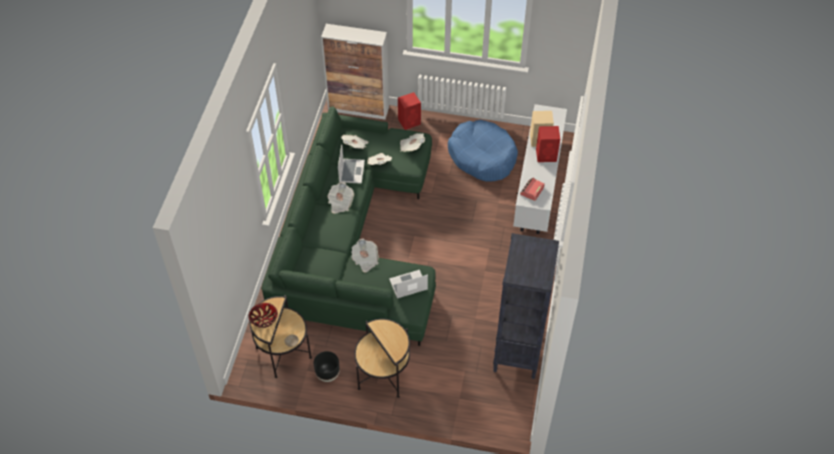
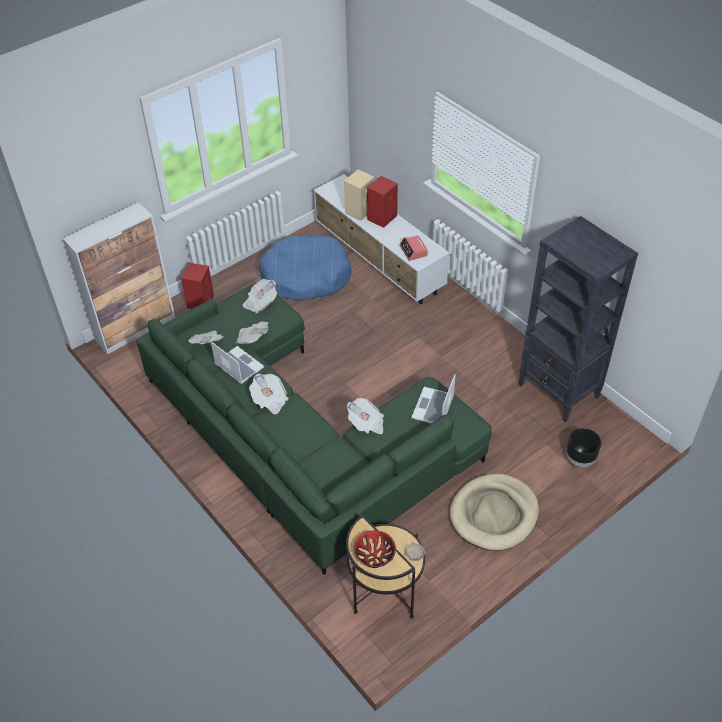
camera: 50 degrees left, 5 degrees down
black planter [314,351,340,382] -> black planter moved to [566,428,601,468]
side table [354,319,410,398] -> beige dog bed [450,473,539,551]

